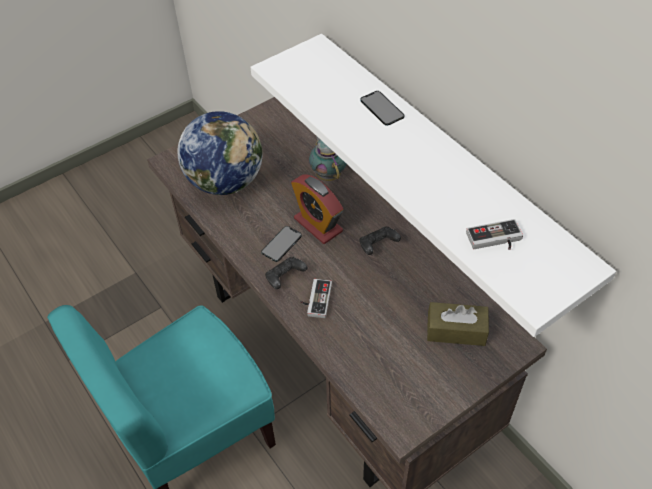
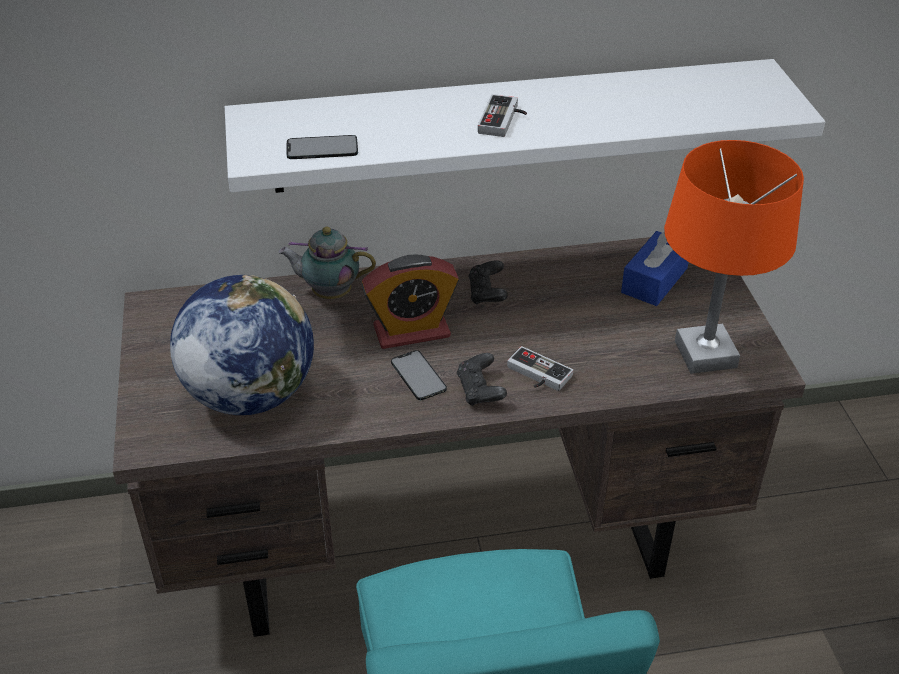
camera: 65 degrees left, 10 degrees down
phone [360,91,405,126] -> phone moved to [287,135,358,159]
brown tissue box [427,302,489,346] -> blue tissue box [621,231,689,306]
game controller [466,219,523,250] -> game controller moved to [478,94,527,137]
none -> orange table lamp [664,140,804,374]

